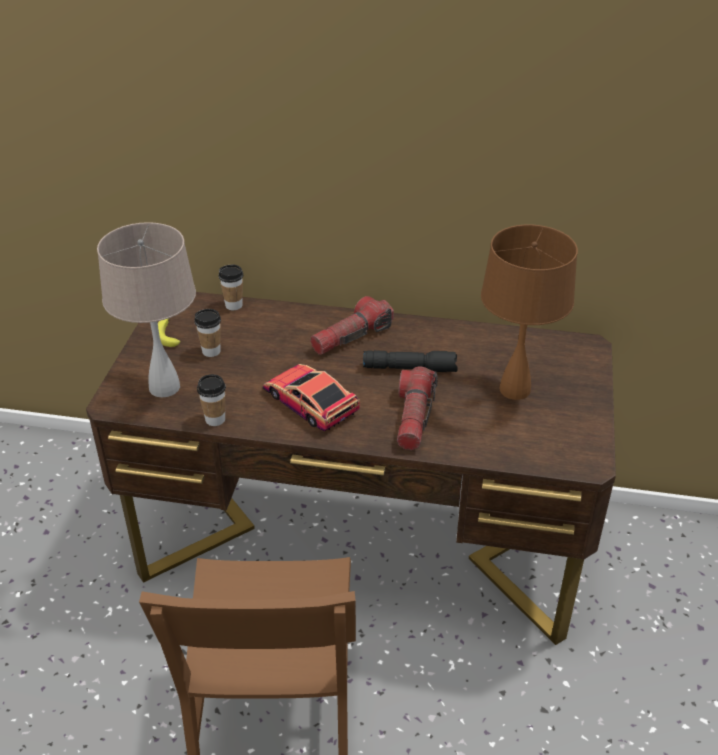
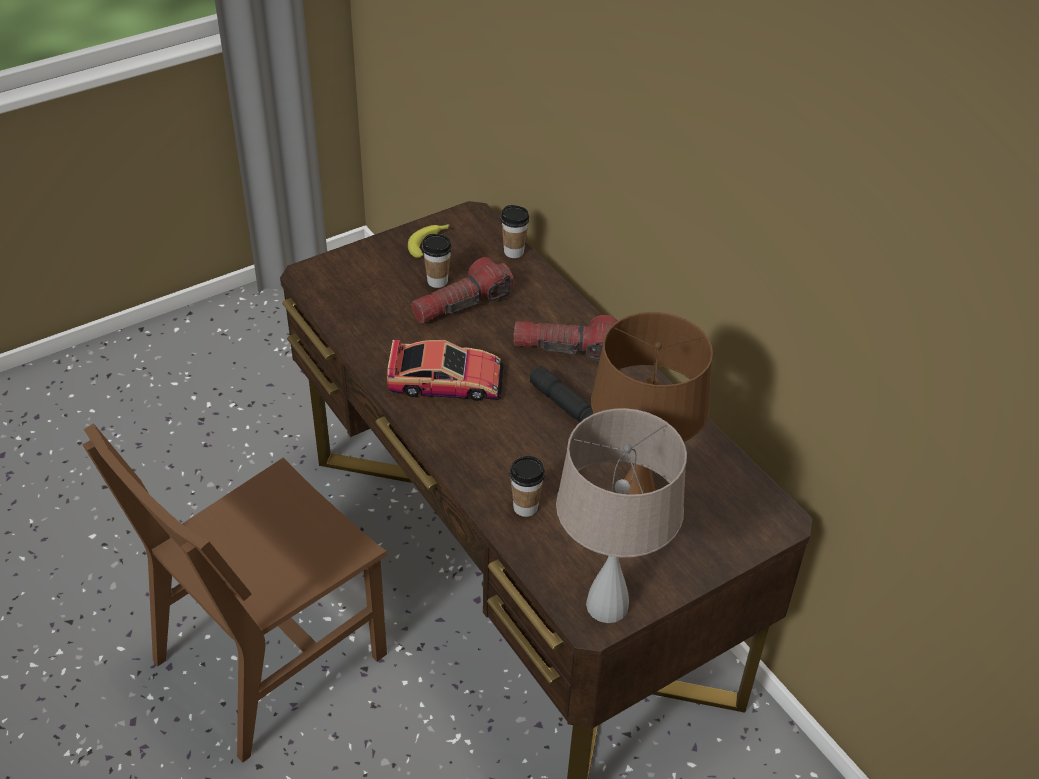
camera: 45 degrees right, 5 degrees up
beige table lamp [97,222,196,398] -> beige table lamp moved to [556,408,687,623]
cup [197,374,226,426] -> cup moved to [510,456,545,517]
toy car [262,364,360,431] -> toy car turned 90 degrees clockwise [387,340,504,401]
flashlight [397,367,438,450] -> flashlight moved to [411,257,514,323]

